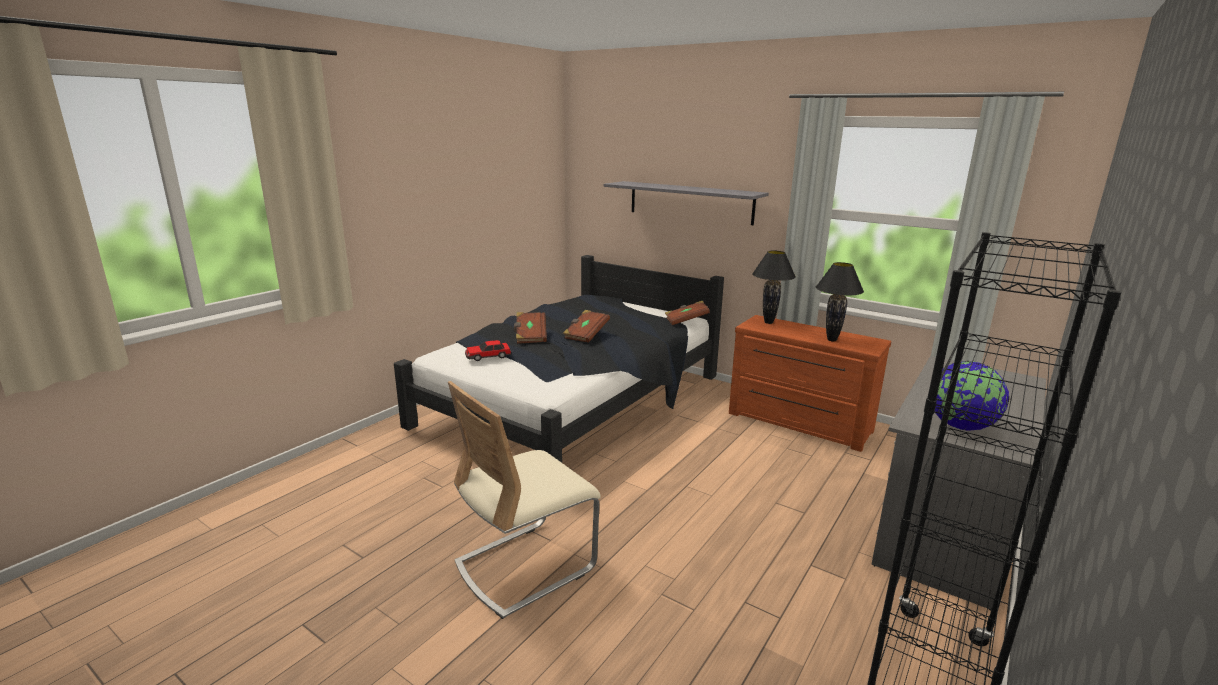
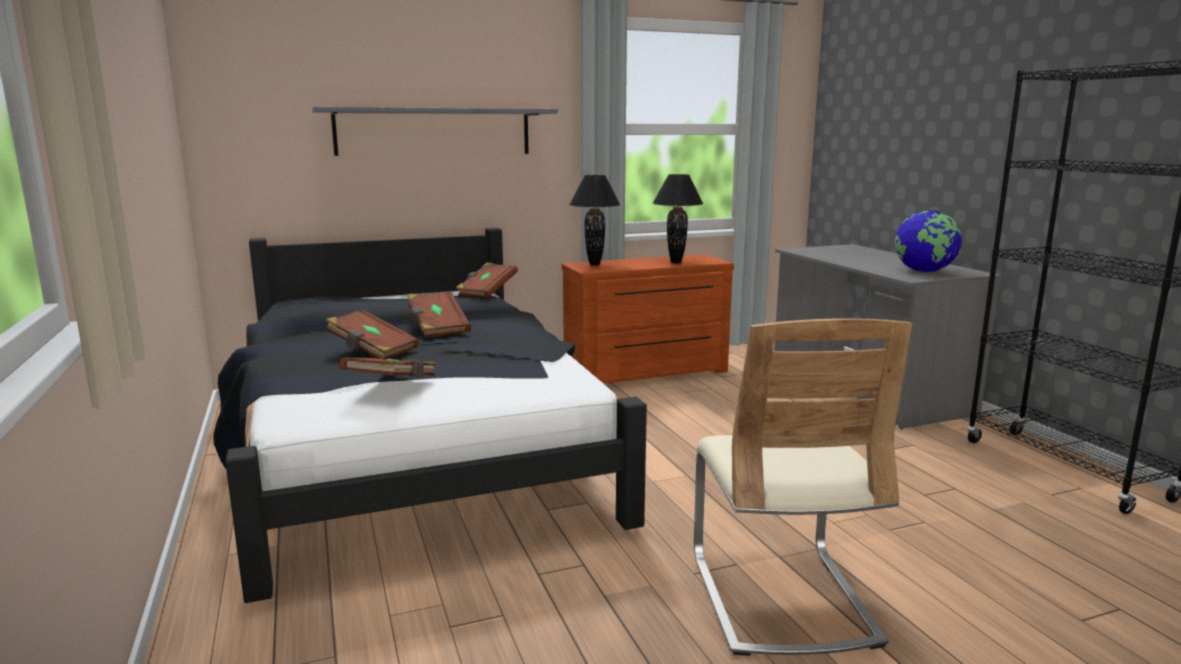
camera: 55 degrees left, 5 degrees down
toy car [465,340,512,361] -> brown book [339,358,437,377]

